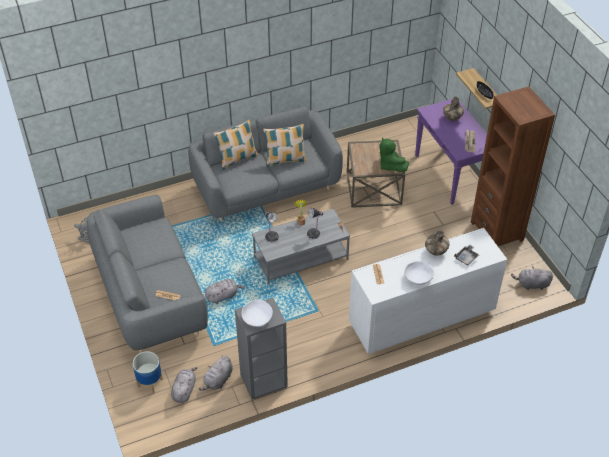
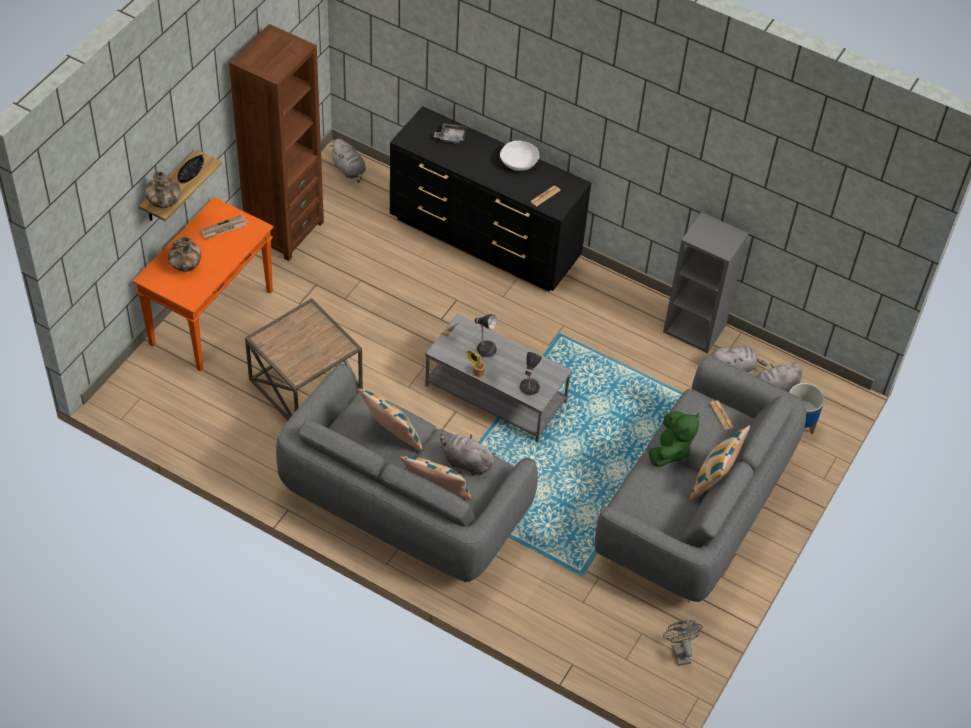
camera: 130 degrees left, 5 degrees up
grey plush toy [205,279,245,304] -> grey plush toy moved to [440,433,496,476]
white bowl [242,300,273,327] -> none
white dresser [349,228,507,354] -> black dresser [390,106,591,292]
green plush toy [379,137,409,172] -> green plush toy moved to [649,411,699,467]
purple console table [415,99,487,205] -> orange console table [133,197,274,372]
vase [425,230,449,256] -> vase moved to [145,171,181,208]
none -> pillow [690,426,750,500]

